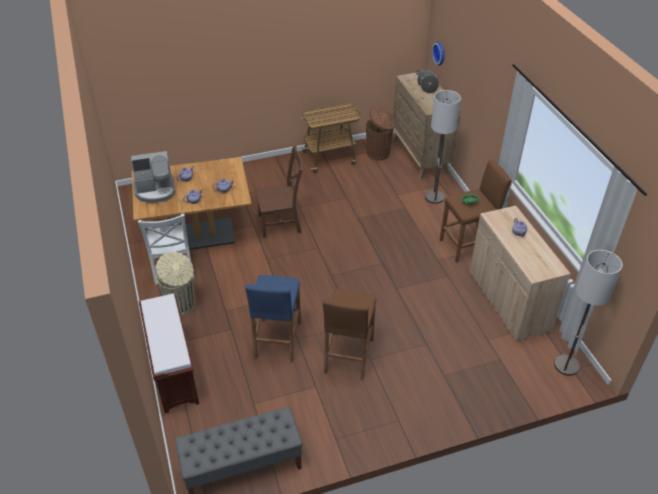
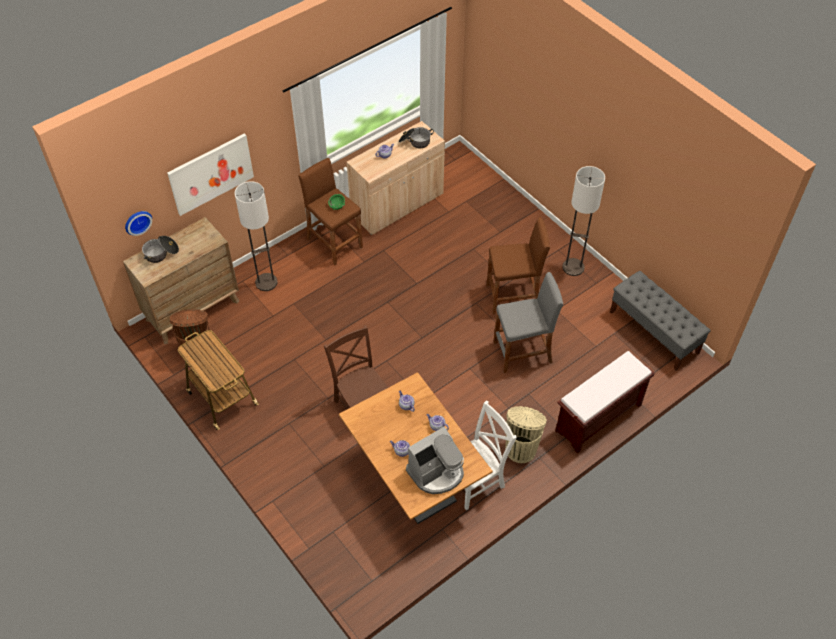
camera: 110 degrees left, 10 degrees up
coffee machine [131,151,175,203] -> coffee machine turned 90 degrees clockwise [406,427,464,494]
blue stool [245,275,301,363] -> grey stool [493,272,563,373]
floor lamp [554,250,623,376] -> floor lamp moved to [563,166,605,276]
none -> picture [167,133,254,216]
none -> cooking pot [399,127,434,148]

